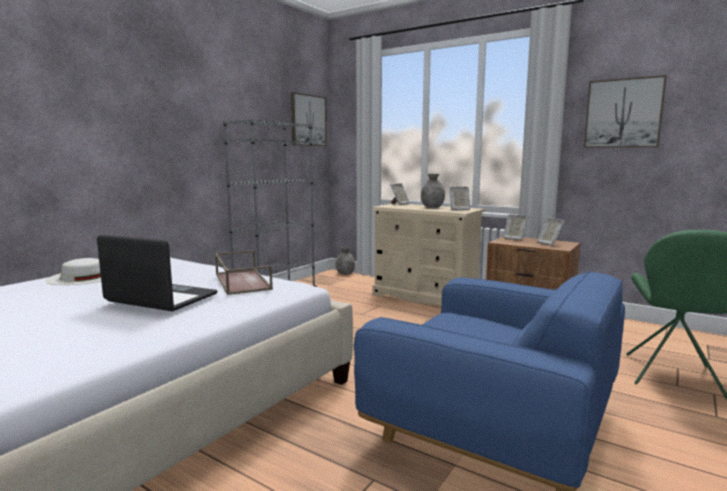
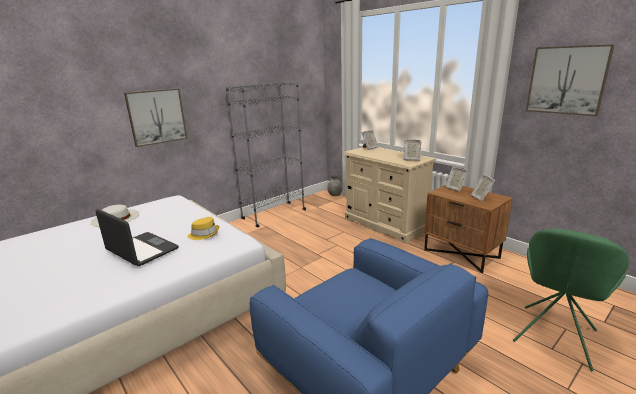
camera: 15 degrees right, 10 degrees up
brown tray [215,250,273,295] -> yellow hat [188,217,219,240]
picture [291,92,327,146] -> picture moved to [124,88,187,147]
grey vase [421,174,445,208] -> none

